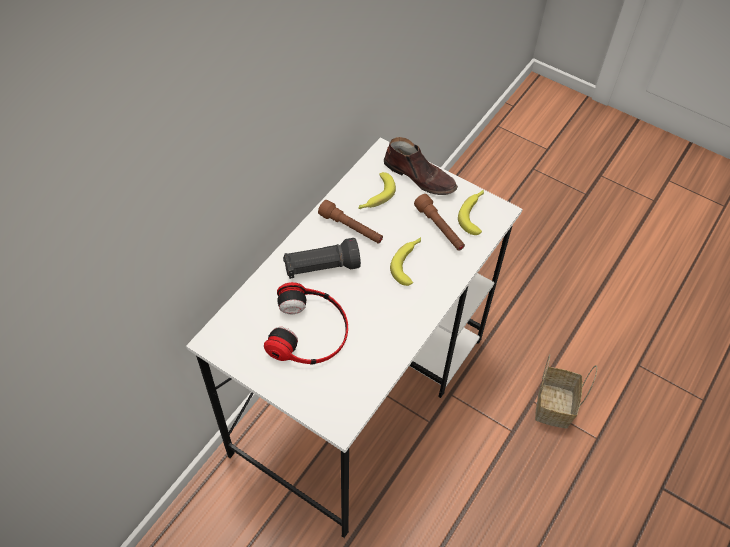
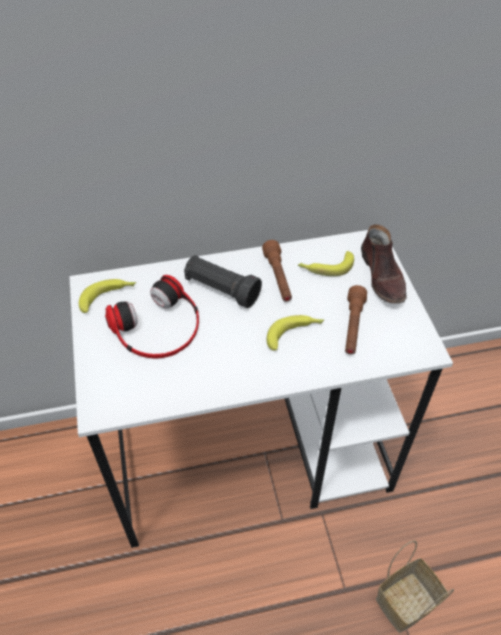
camera: 45 degrees right, 5 degrees down
banana [458,190,484,235] -> banana moved to [79,279,136,313]

